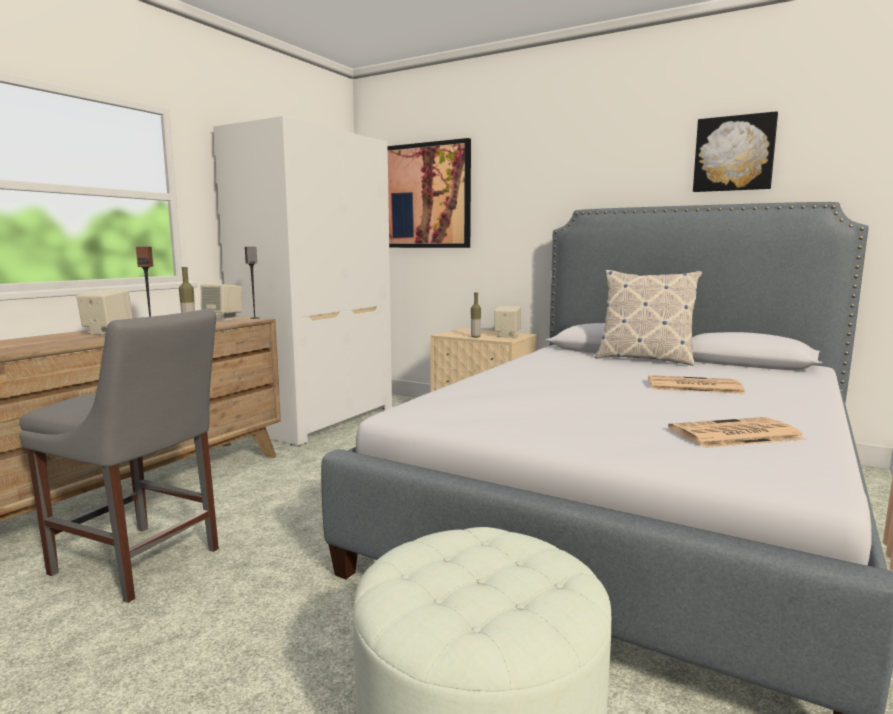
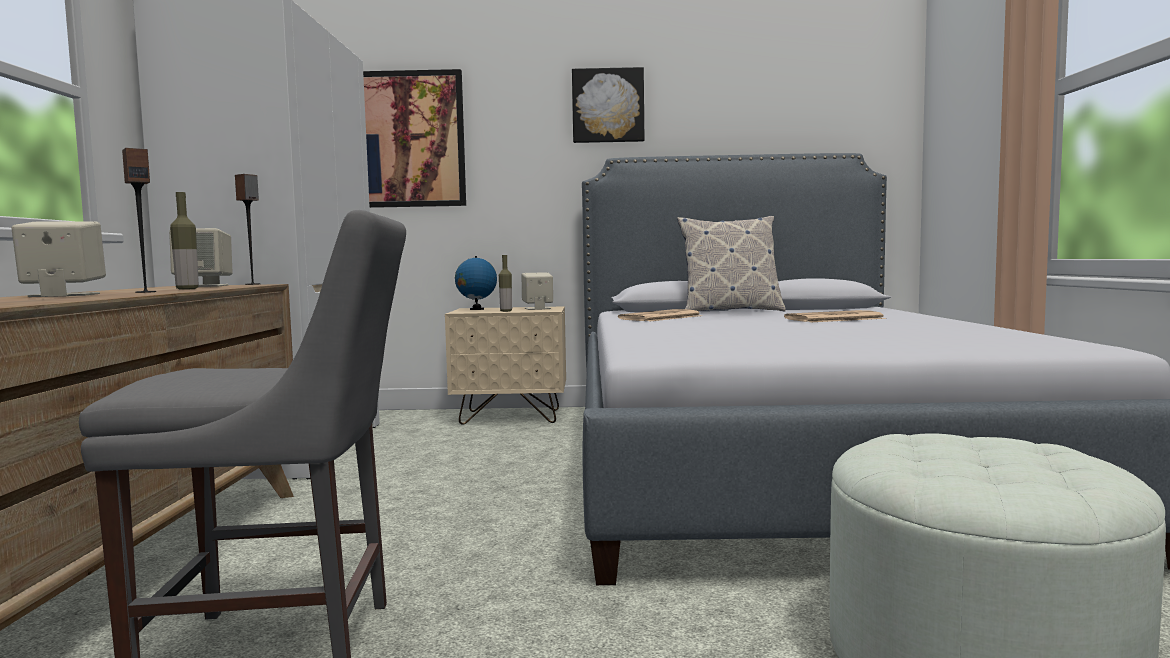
camera: 30 degrees left, 5 degrees down
newspaper [668,417,806,448] -> newspaper moved to [618,309,702,322]
picture [693,111,778,192] -> picture moved to [572,67,644,143]
none -> globe [455,256,497,310]

